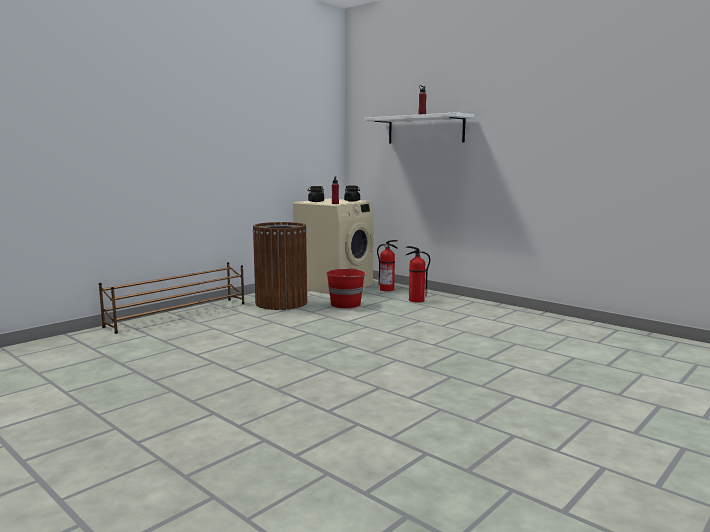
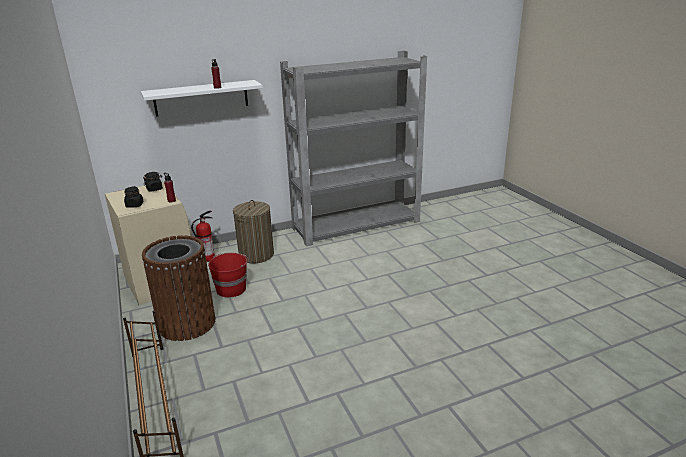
camera: 65 degrees left, 15 degrees up
fire extinguisher [406,246,430,302] -> laundry basket [233,200,274,264]
none -> grey bookcase [280,51,427,246]

